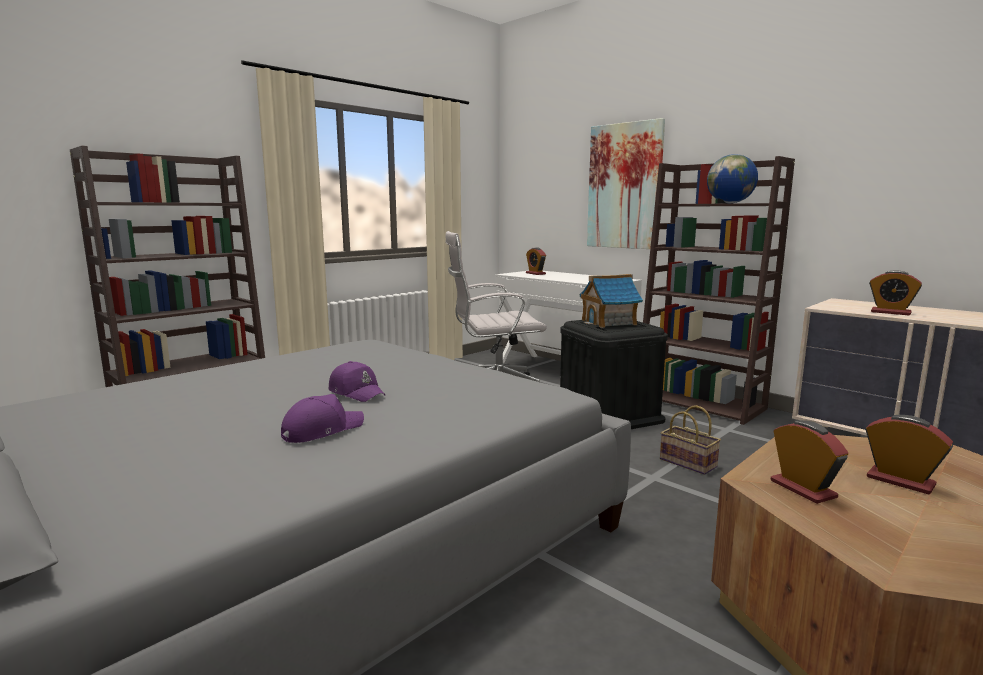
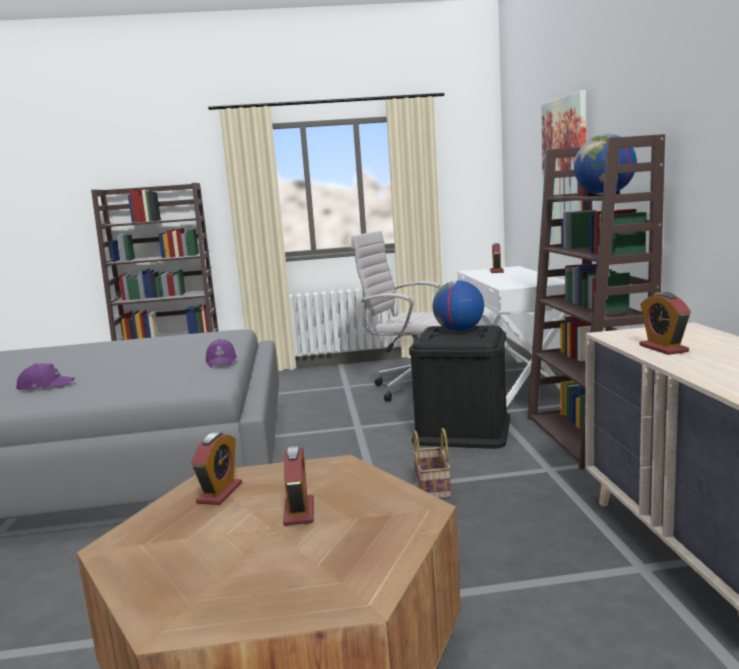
camera: 40 degrees right, 0 degrees up
purple cap [329,361,385,402] -> purple cap moved to [206,339,237,368]
toy house [580,274,643,328] -> globe [433,280,484,332]

